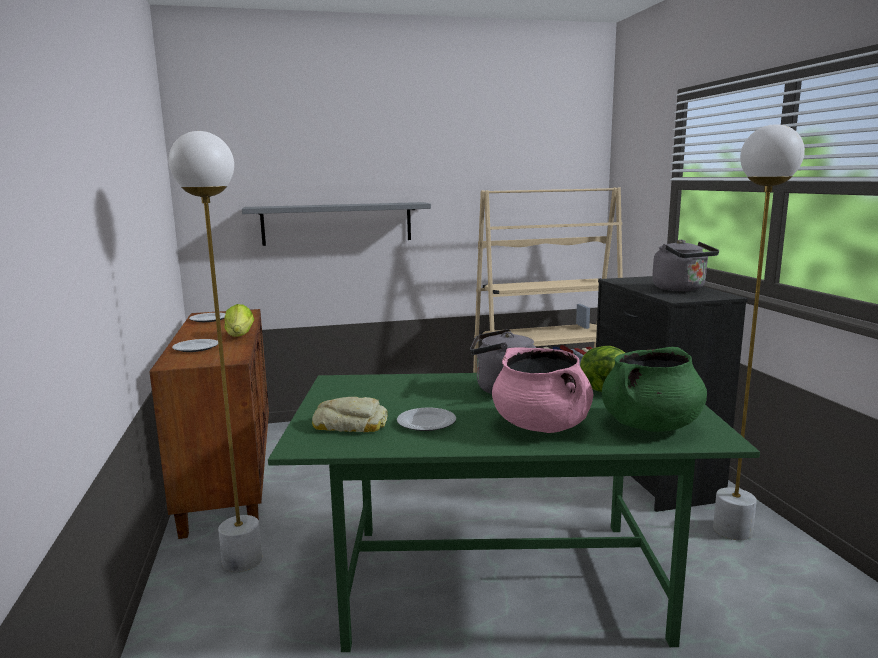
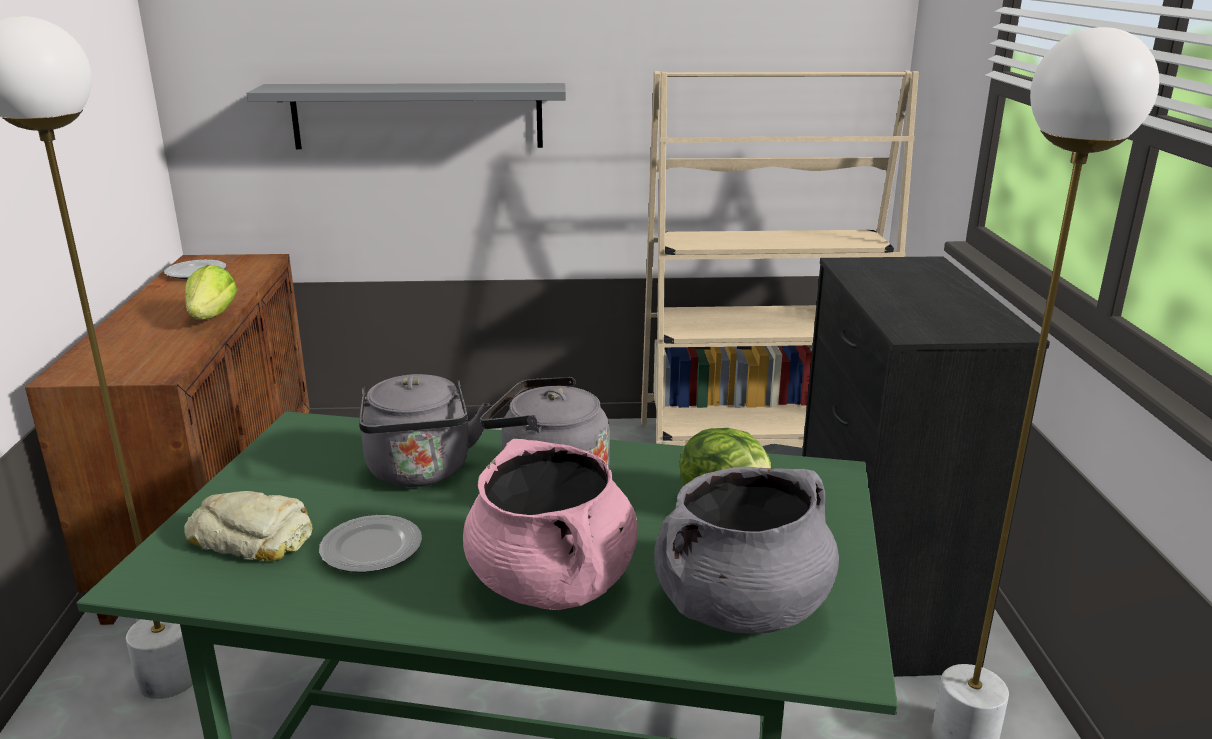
camera: 10 degrees right, 10 degrees up
plate [172,339,218,352] -> none
green cooking pot [602,347,707,432] -> grey cooking pot [654,467,839,634]
grey kettle [652,240,719,291] -> grey kettle moved to [359,374,490,487]

